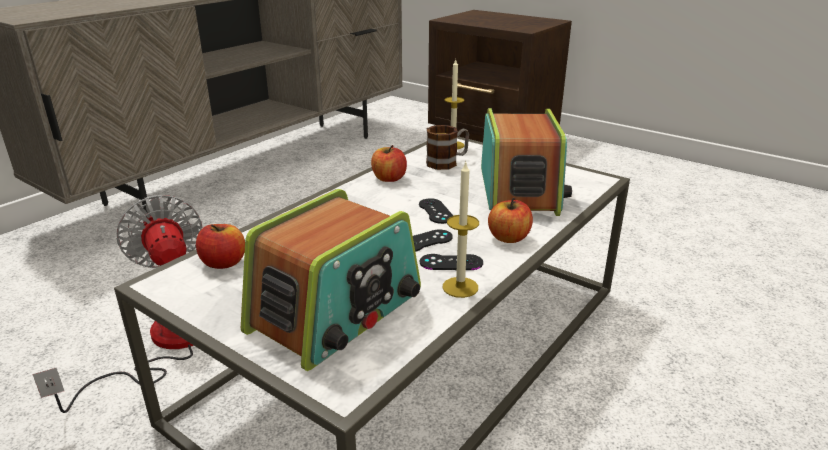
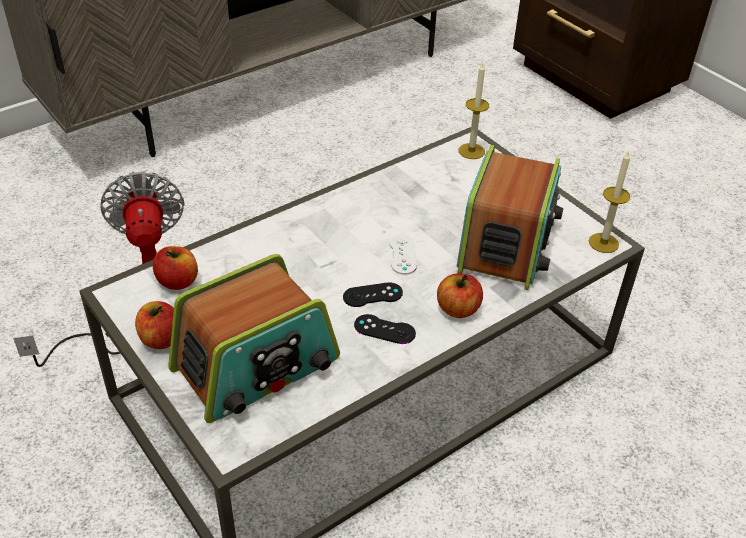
camera: 15 degrees right, 15 degrees up
apple [371,145,407,182] -> apple moved to [135,301,174,349]
black game controller [419,198,453,224] -> white game controller [389,235,417,275]
mug [426,125,469,170] -> none
candle [442,161,479,298] -> candle moved to [589,150,630,253]

